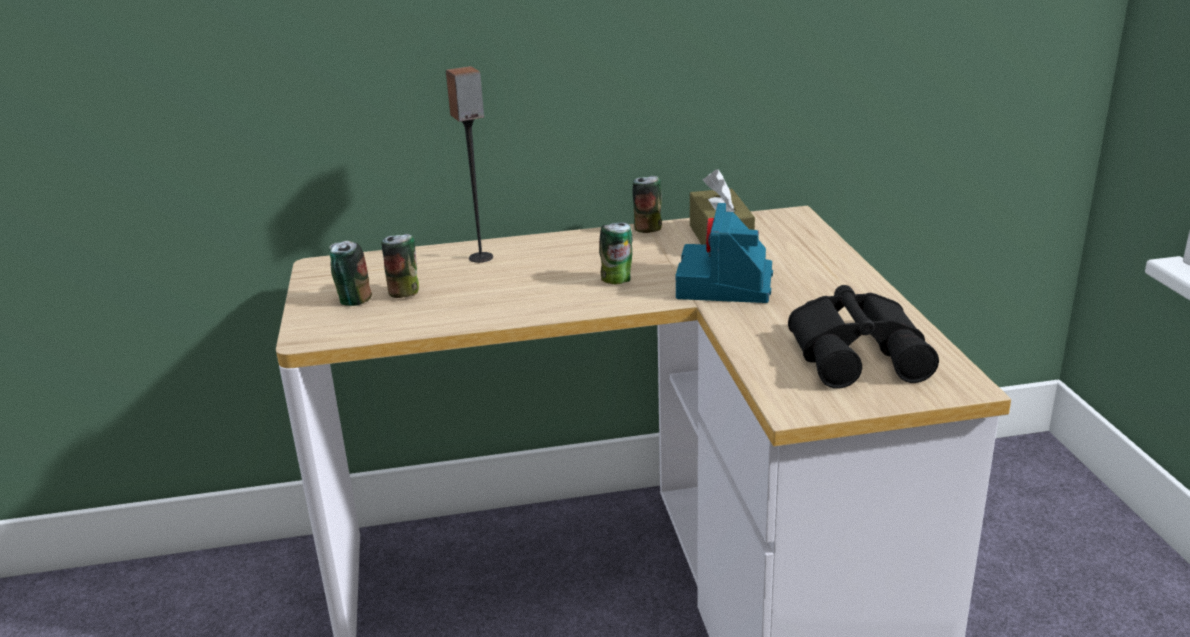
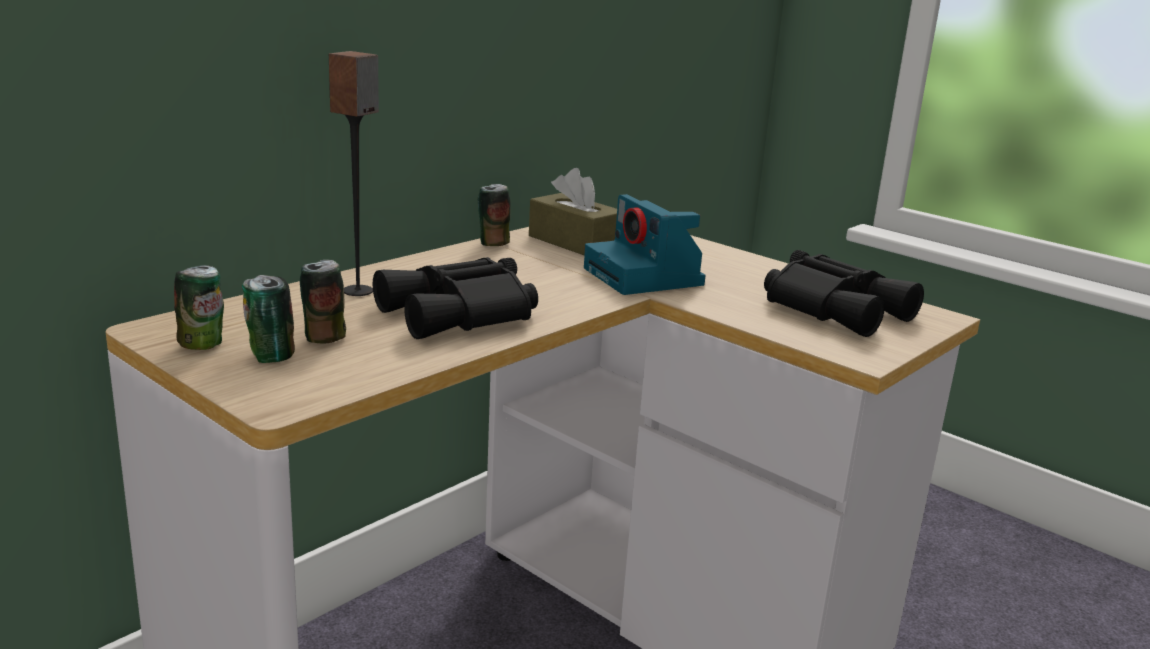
camera: 40 degrees left, 5 degrees down
can [599,222,632,284] -> can moved to [174,265,224,350]
none -> black binoculars [373,257,538,339]

